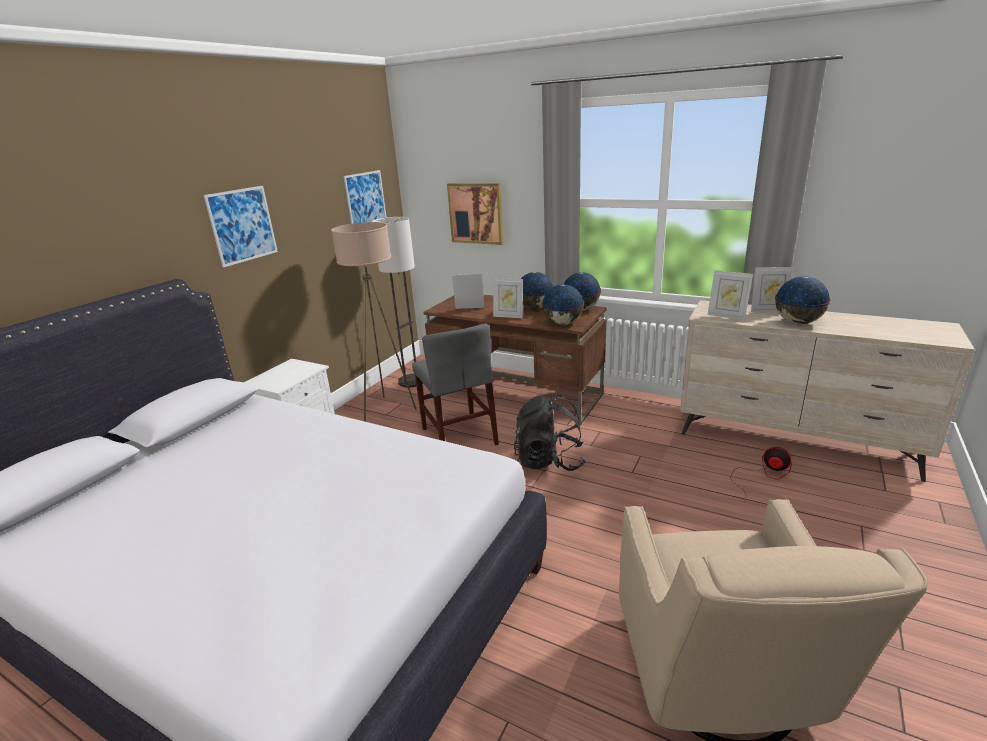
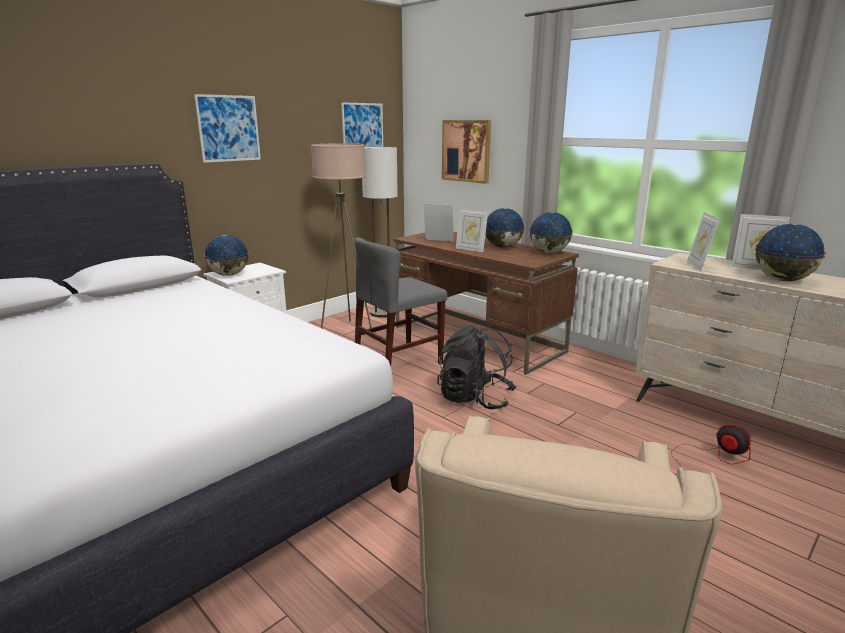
camera: 15 degrees right, 5 degrees down
grey chair [412,323,499,445] -> grey chair turned 60 degrees clockwise [354,237,448,366]
globe [542,284,584,325] -> globe moved to [204,235,249,276]
picture frame [708,270,753,320] -> picture frame turned 45 degrees clockwise [687,212,720,272]

